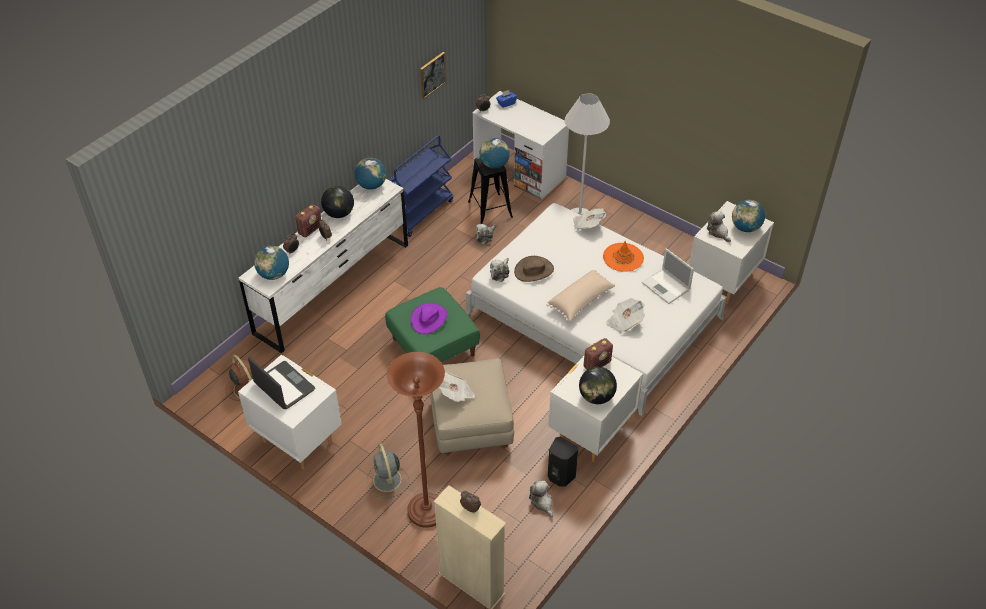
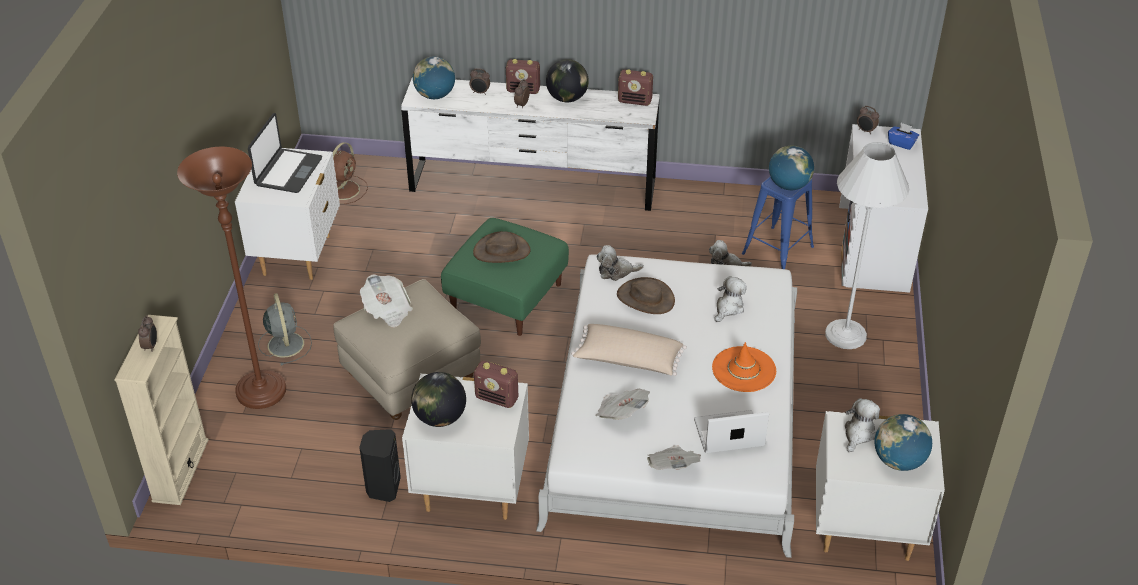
camera: 60 degrees right, 5 degrees down
globe [355,158,386,189] -> radio [618,69,653,106]
grey fan [367,443,409,498] -> grey fan turned 120 degrees clockwise [258,293,312,366]
blue cart [388,135,453,237] -> none
purple hat [411,303,447,334] -> brown hat [473,231,530,263]
picture [420,52,446,99] -> none
black stool [468,157,513,224] -> blue stool [742,177,814,269]
plush toy [529,481,553,518] -> plush toy moved to [714,276,747,322]
newspaper [573,208,606,230] -> newspaper moved to [647,445,701,470]
laptop [642,248,694,304] -> laptop turned 60 degrees clockwise [694,410,769,453]

